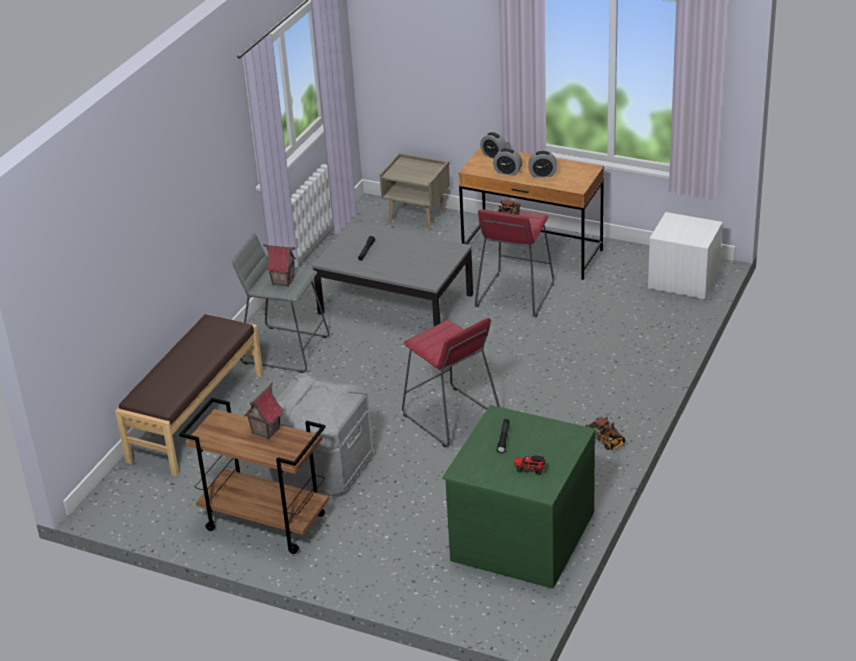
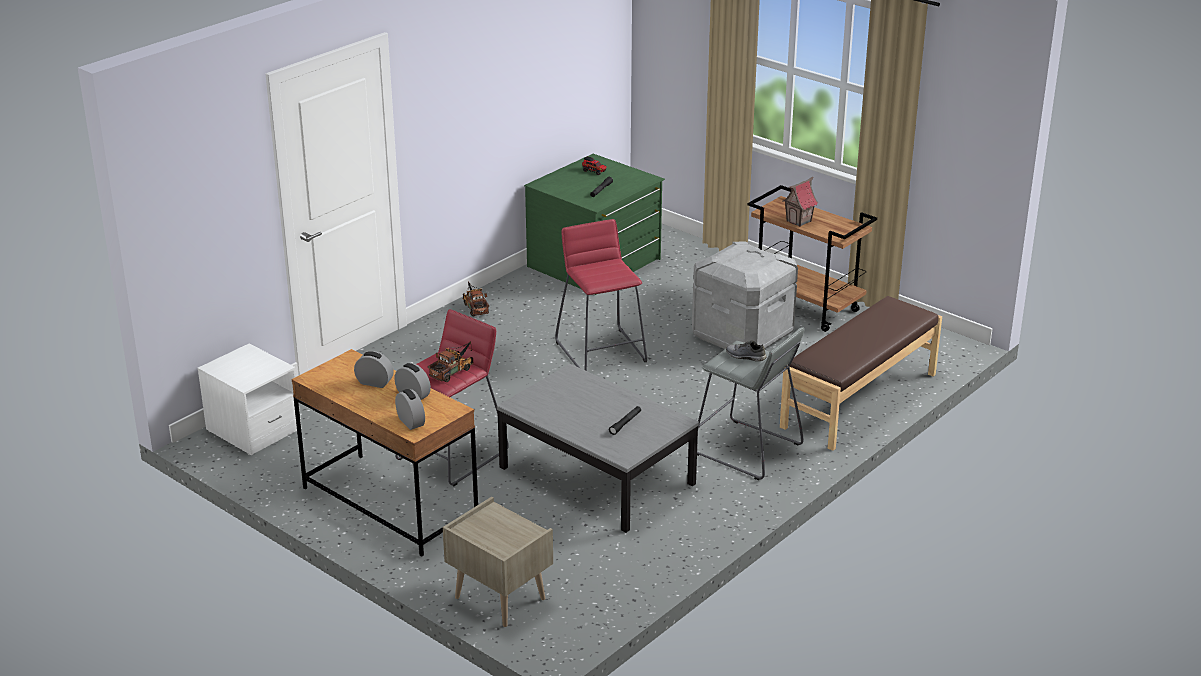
camera: 165 degrees left, 5 degrees down
toy house [263,244,296,287] -> grey shoe [726,340,766,361]

